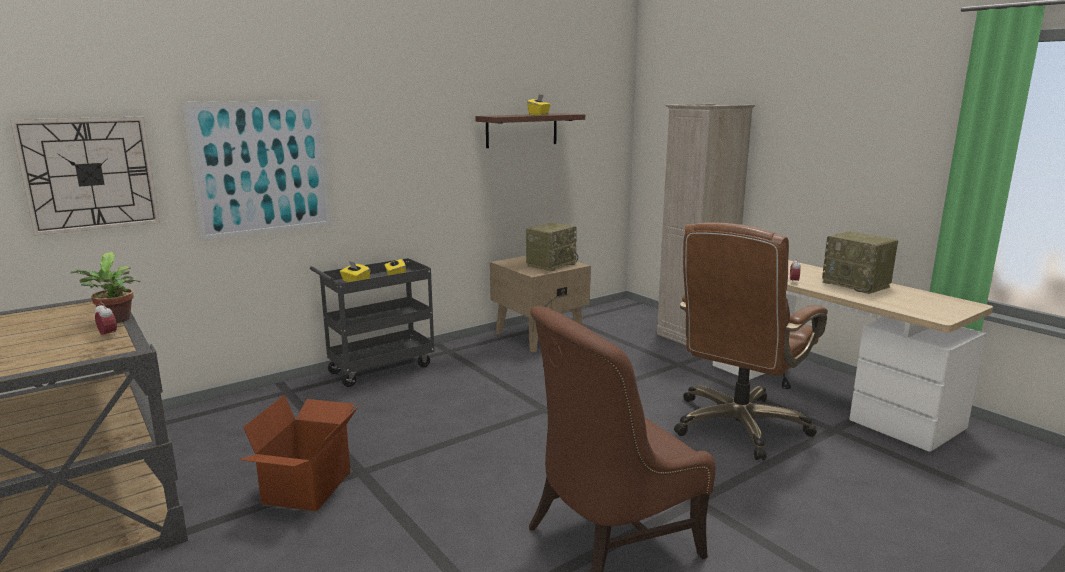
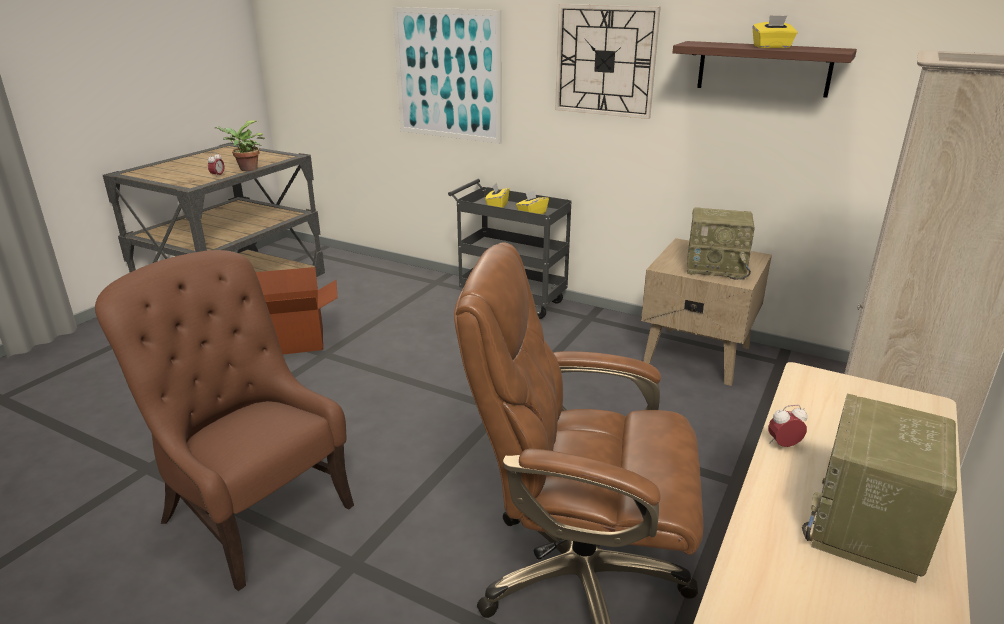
camera: 65 degrees right, 10 degrees up
wall clock [10,116,160,236] -> wall clock moved to [555,4,661,119]

